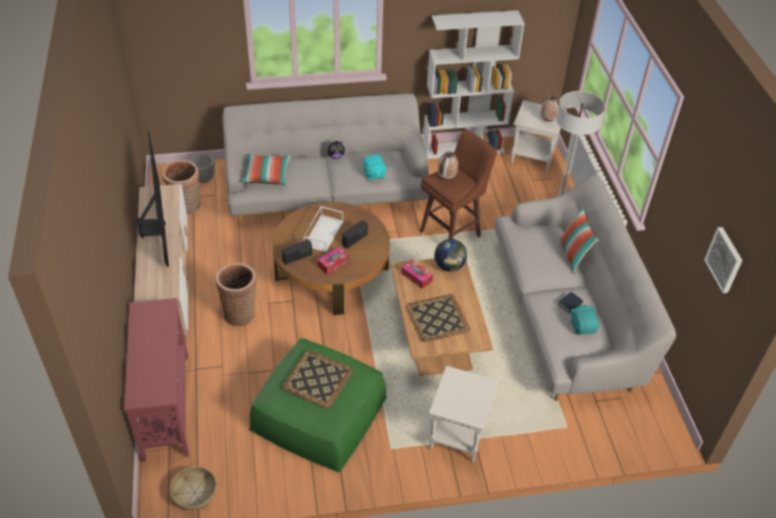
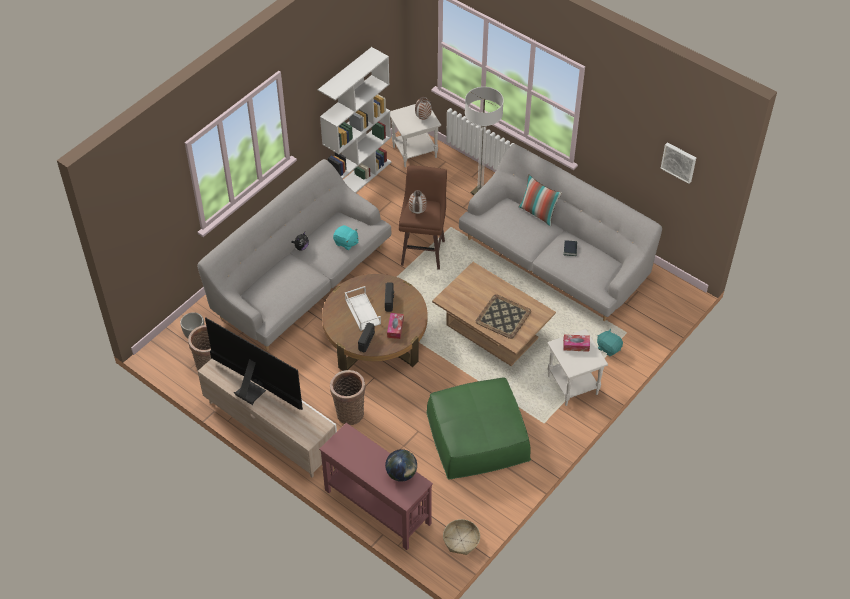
camera: 40 degrees left, 5 degrees up
pillow [241,154,291,185] -> none
tray [282,350,353,408] -> none
tissue box [401,260,433,289] -> tissue box moved to [563,334,590,352]
globe [434,239,467,272] -> globe moved to [385,449,417,482]
turquoise plush toy [571,305,599,335] -> turquoise plush toy moved to [597,329,623,356]

